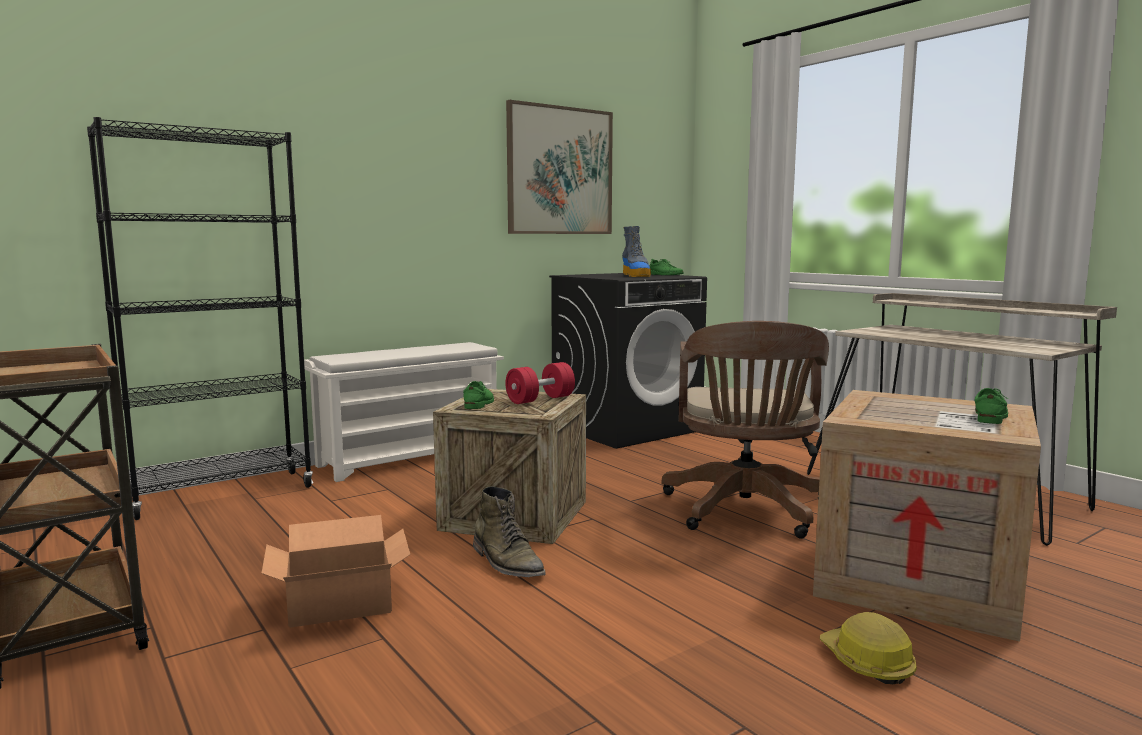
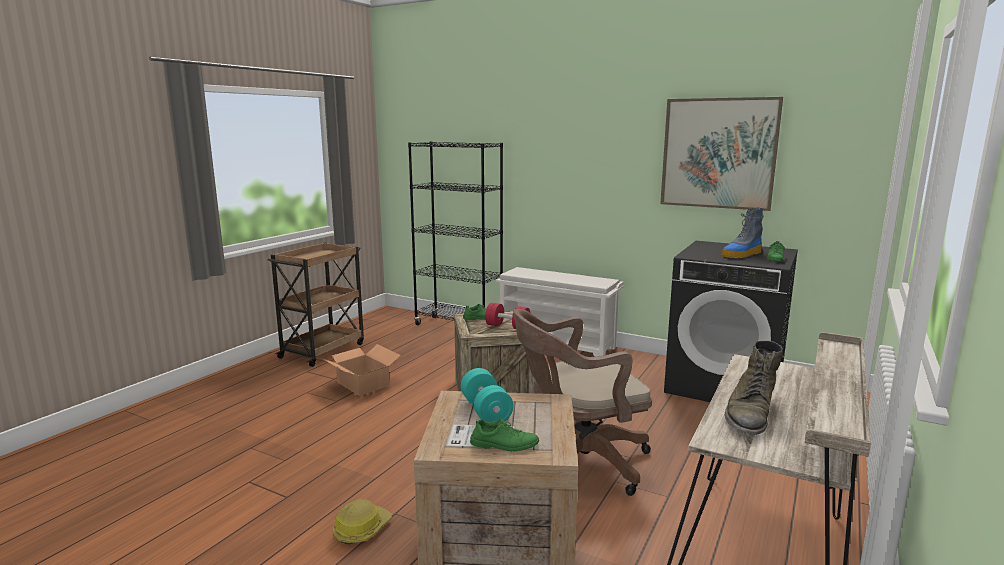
camera: 65 degrees right, 5 degrees up
green boot [473,486,546,577] -> green boot moved to [724,340,783,435]
none -> turquoise dumbbell [461,368,513,422]

